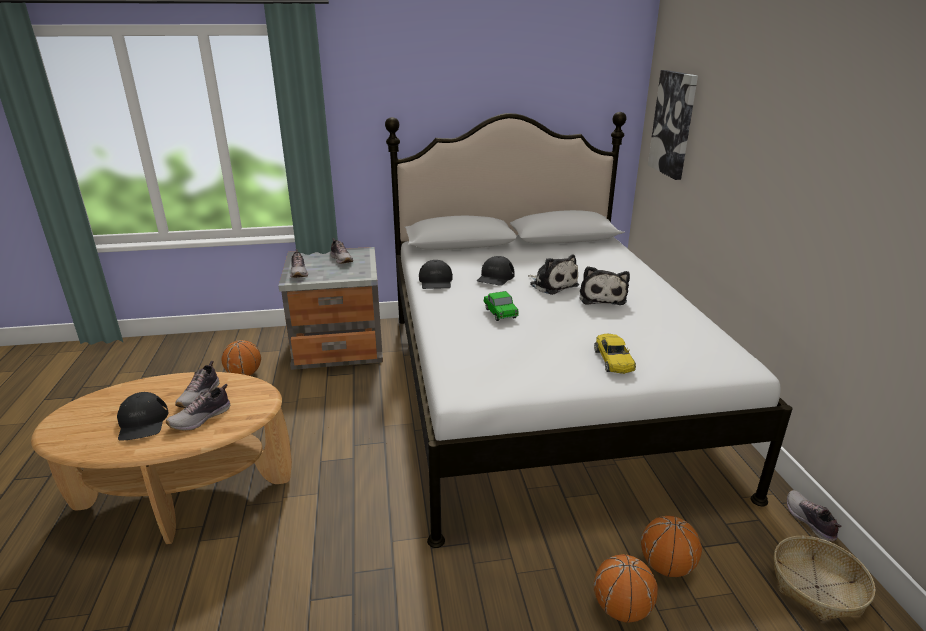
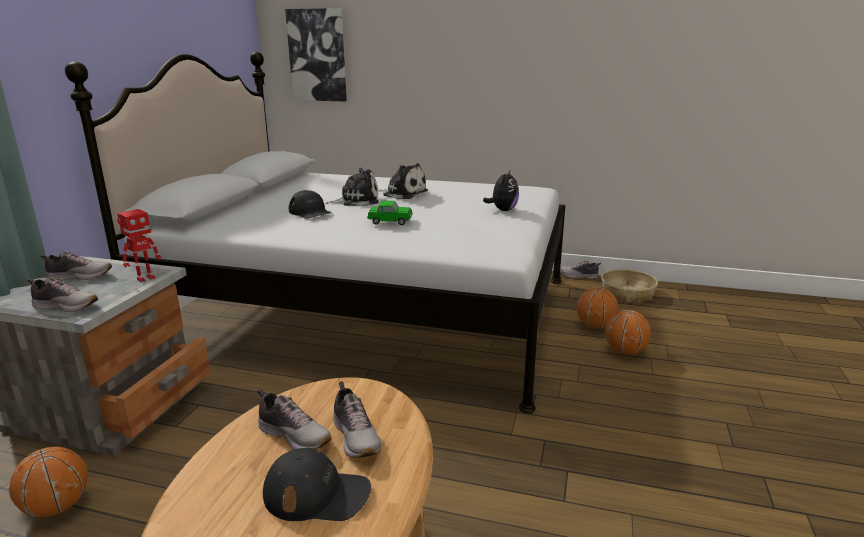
camera: 65 degrees left, 5 degrees down
black cap [419,260,453,289] -> none
yellow toy car [594,334,636,374] -> plush toy [483,169,519,211]
none -> toy robot [117,209,162,282]

